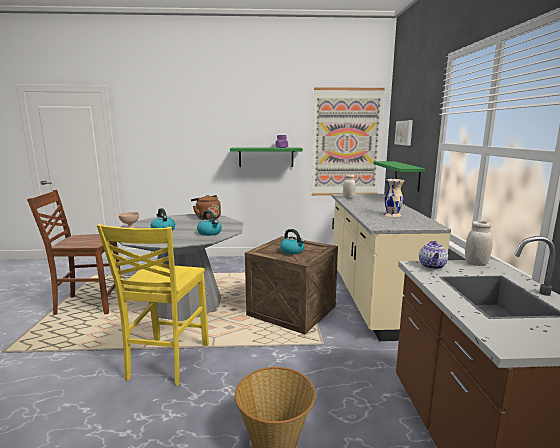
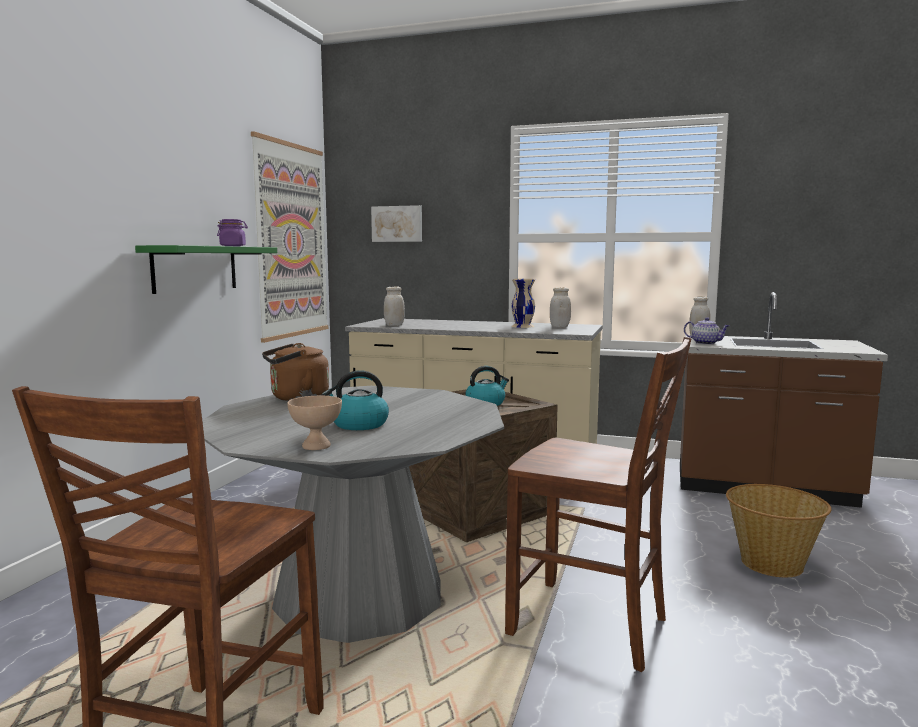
camera: 70 degrees left, 5 degrees down
yellow chair [97,224,209,386] -> brown chair [505,337,691,672]
kettle [197,210,222,236] -> none
green shelf [373,161,425,192] -> none
none -> white jar [550,287,571,328]

